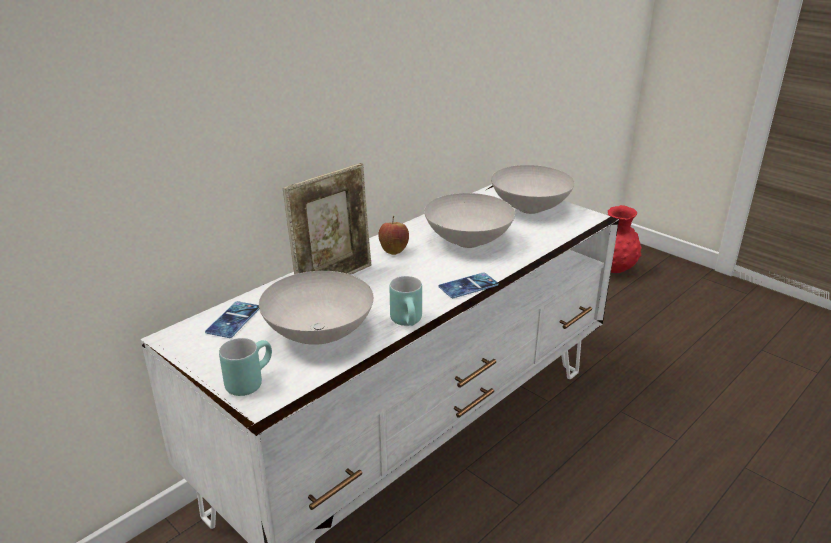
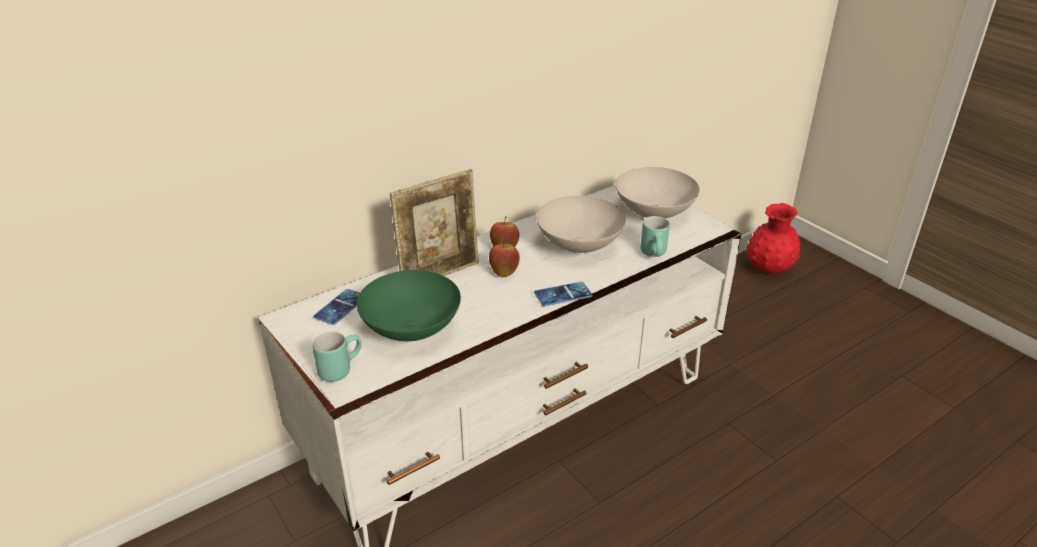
camera: 10 degrees right, 5 degrees up
white bowl [259,271,374,345] -> green bowl [357,270,461,341]
turquoise mug [390,276,422,326] -> turquoise mug moved to [640,216,670,257]
none -> apple [489,238,520,277]

